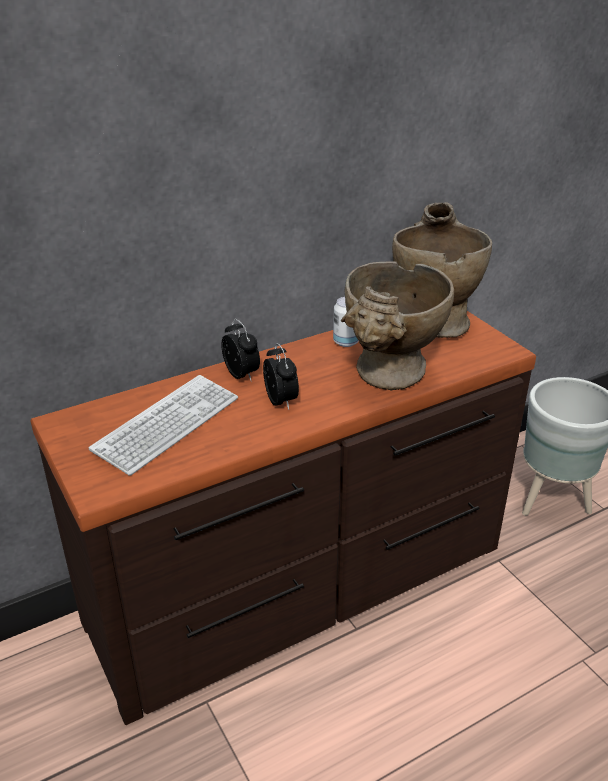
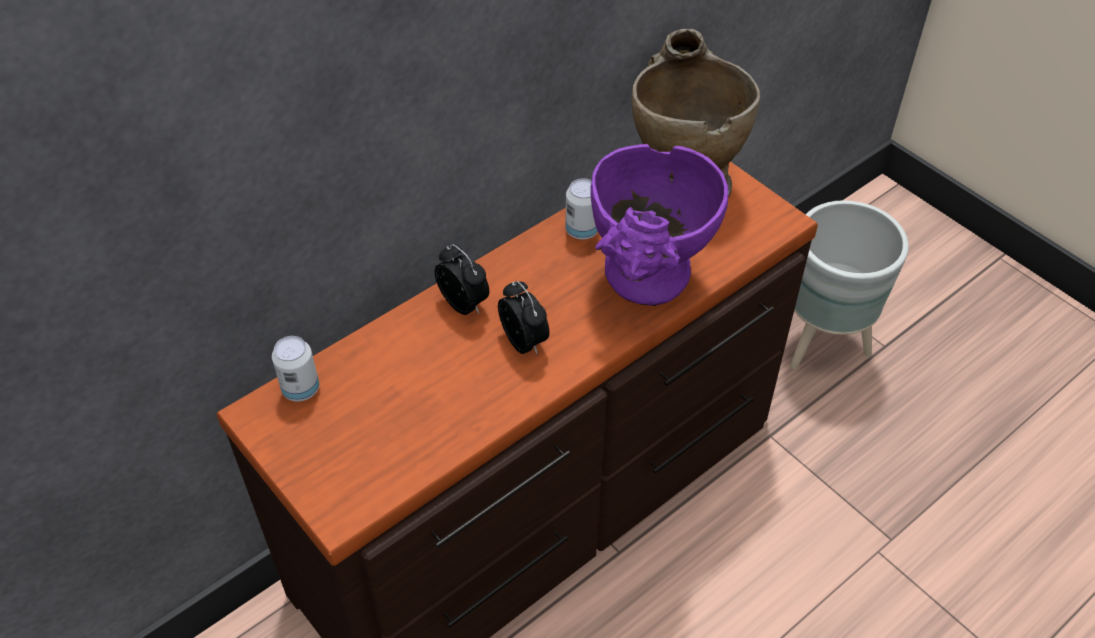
camera: 10 degrees left, 15 degrees up
keyboard [89,375,238,476] -> none
beige vase [341,261,454,391] -> purple vase [590,144,728,306]
none -> can [272,336,319,401]

